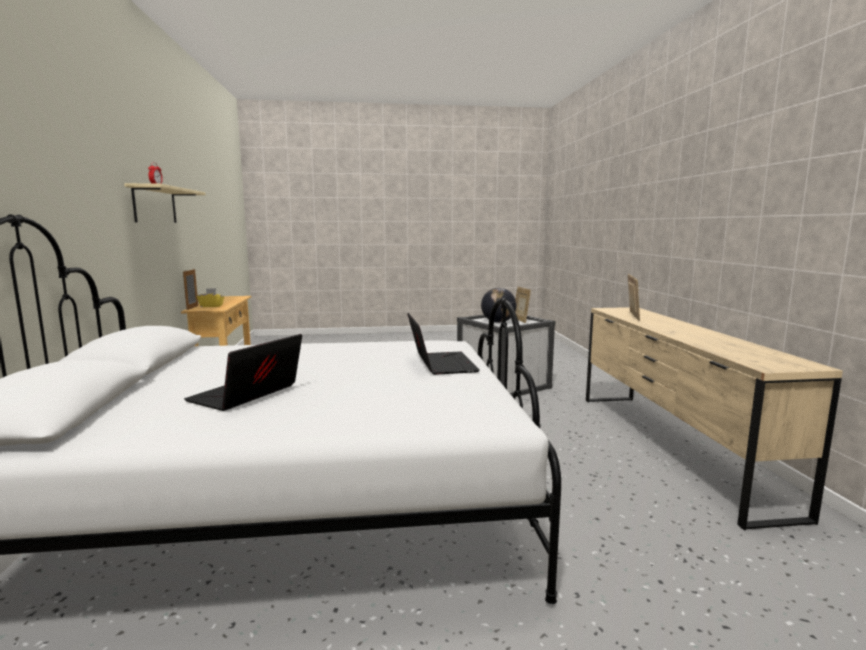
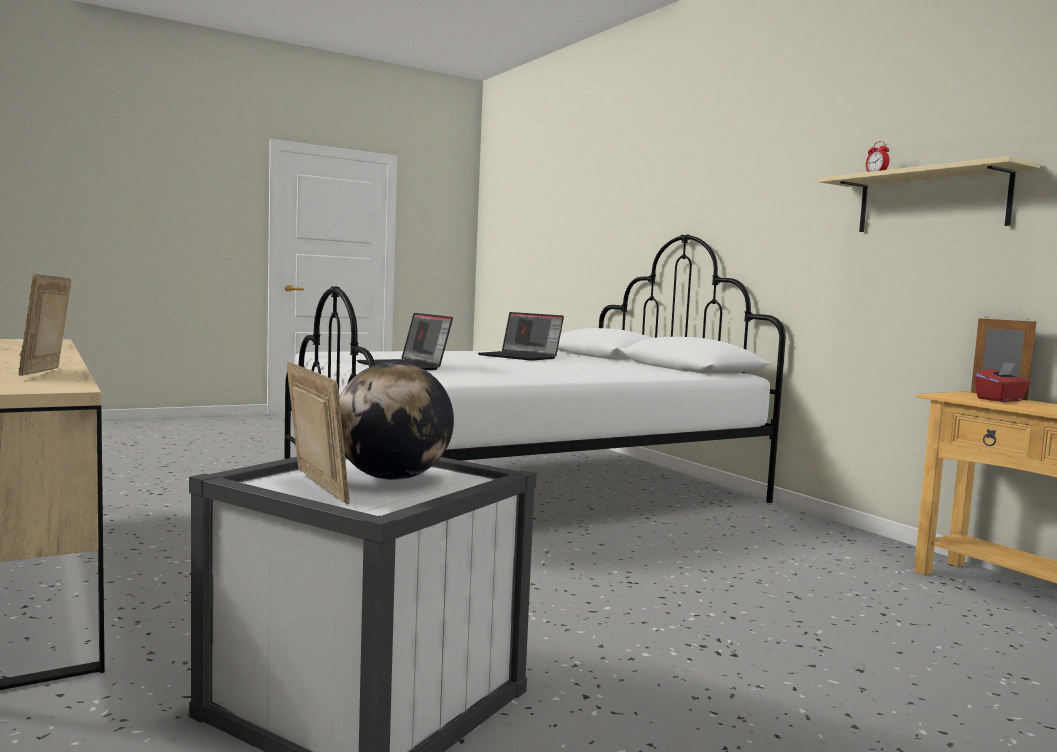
camera: 155 degrees right, 5 degrees down
laptop [184,334,302,411] -> laptop turned 120 degrees clockwise [478,312,564,361]
yellow tissue box [197,288,224,307] -> red tissue box [975,362,1030,402]

